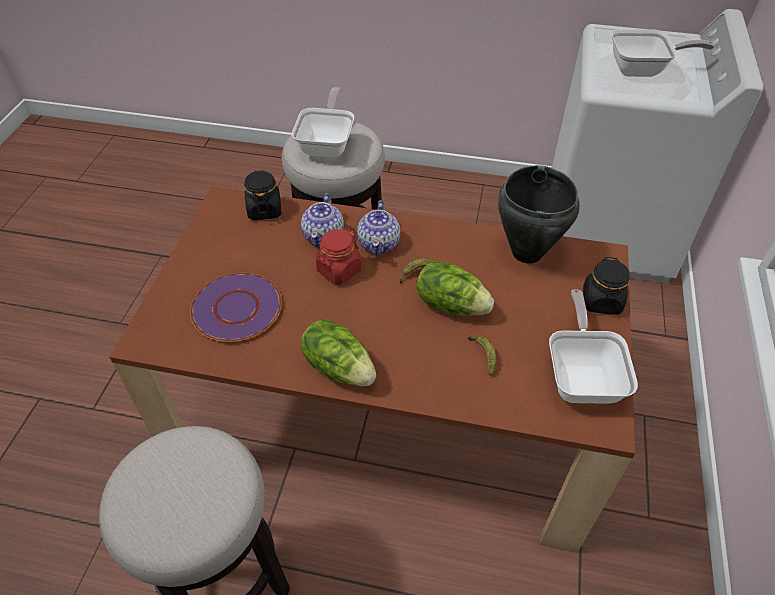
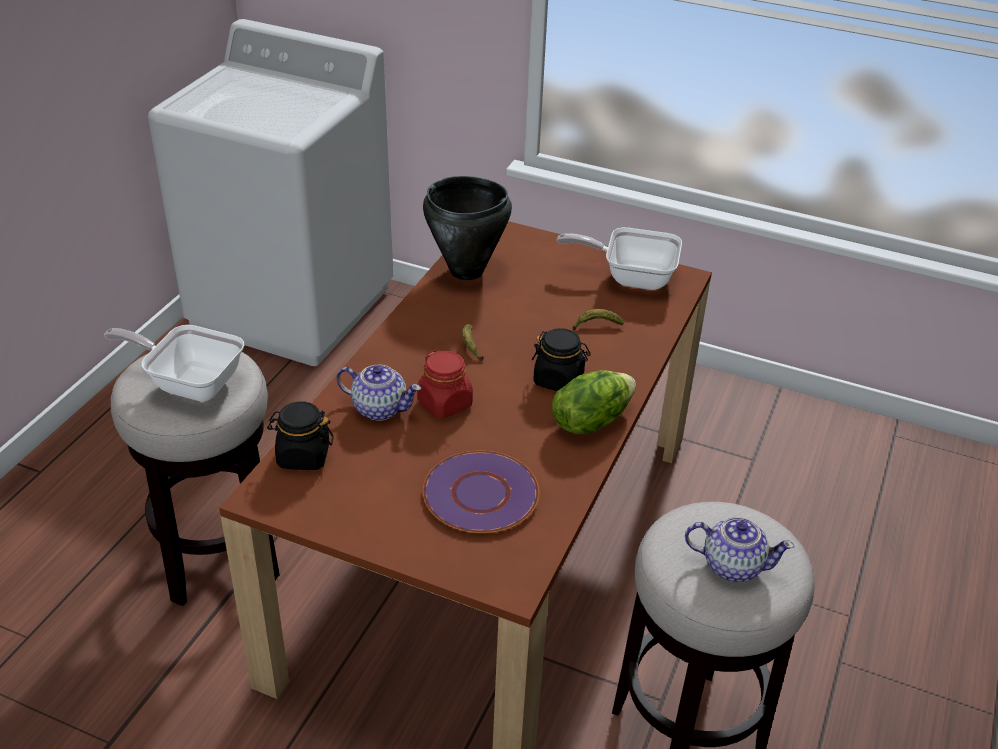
camera: 80 degrees left, 10 degrees down
teapot [357,200,400,256] -> teapot moved to [685,517,794,582]
lettuce [416,262,494,316] -> none
black jar [583,257,630,315] -> black jar moved to [532,328,591,391]
frying pan [612,29,714,77] -> none

